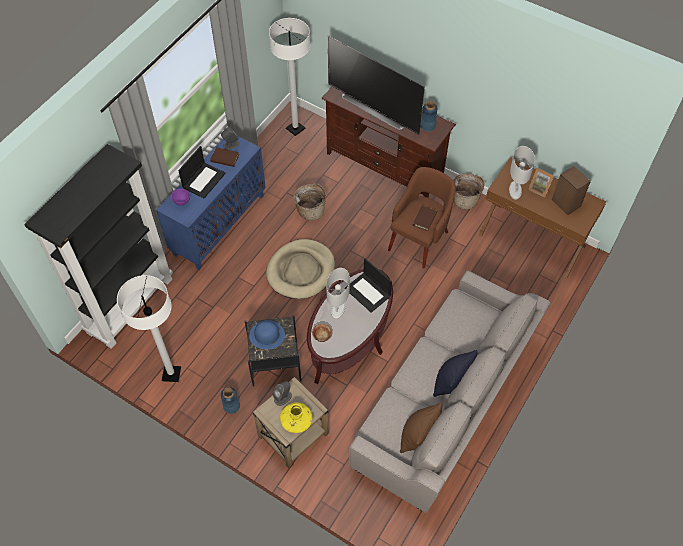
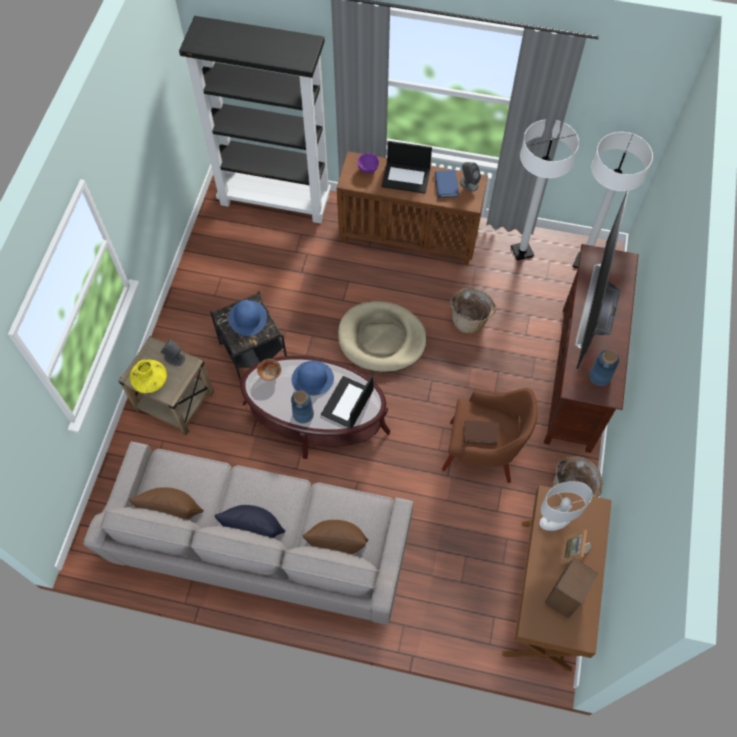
camera: 70 degrees right, 5 degrees up
white floor lamp [117,275,181,382] -> white floor lamp moved to [511,119,579,260]
blue cabinet [156,136,266,270] -> brown cabinet [337,151,488,266]
brown book [210,147,239,167] -> blue book [435,170,459,198]
blue vase [221,387,240,414] -> blue vase moved to [291,390,314,423]
white table lamp [326,268,350,319] -> blue hat [292,361,334,396]
none -> brown pillow [303,520,368,554]

